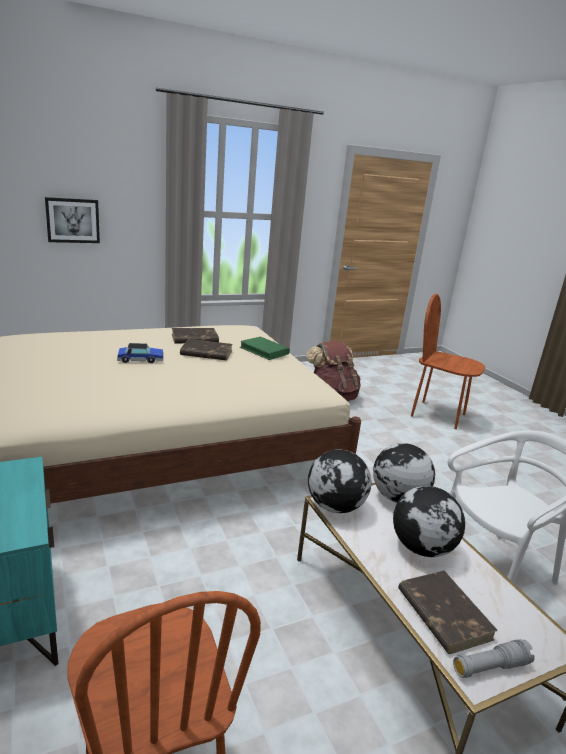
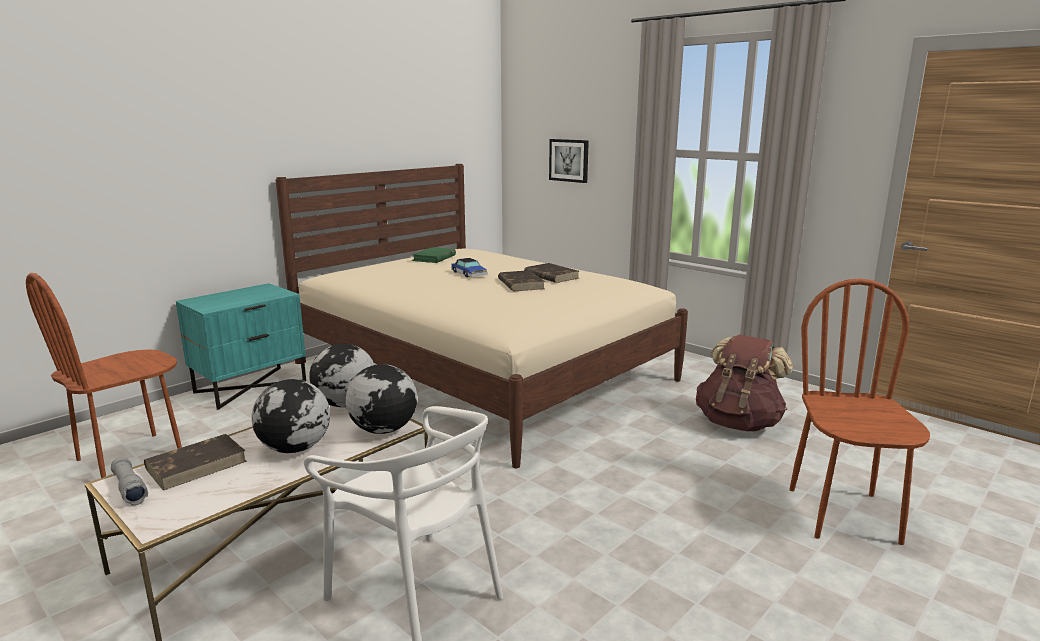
camera: 70 degrees right, 5 degrees down
green book [240,337,290,360] -> green book moved to [412,247,456,263]

